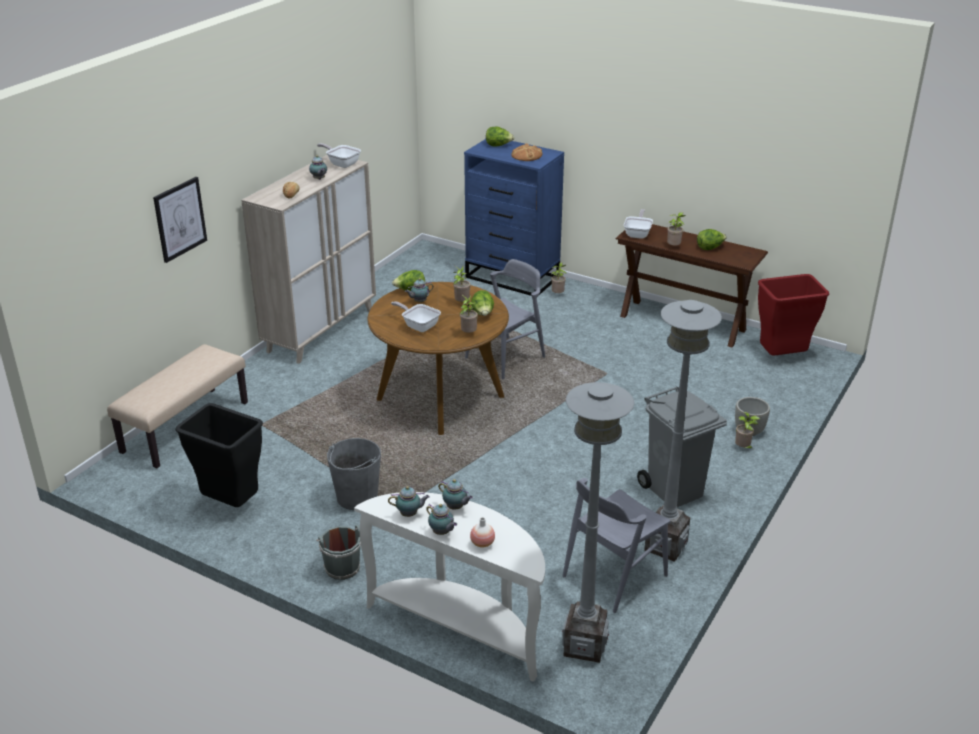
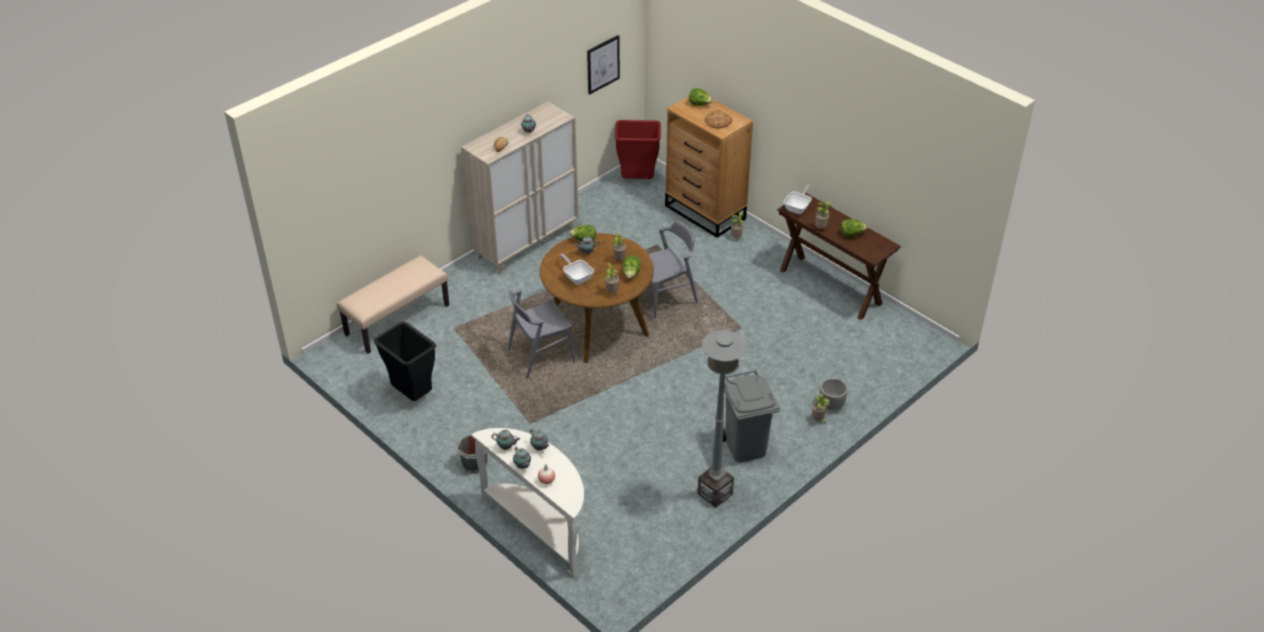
camera: 15 degrees right, 10 degrees up
picture [153,177,207,263] -> picture moved to [587,35,620,95]
frying pan [317,143,361,168] -> none
grey bucket [327,438,381,510] -> none
blue dresser [464,139,564,297] -> brown dresser [665,96,753,238]
grey floor lamp [562,382,634,663] -> none
grey chair [563,478,670,613] -> grey chair moved to [508,289,575,379]
red trash can [758,274,829,356] -> red trash can moved to [615,120,661,179]

